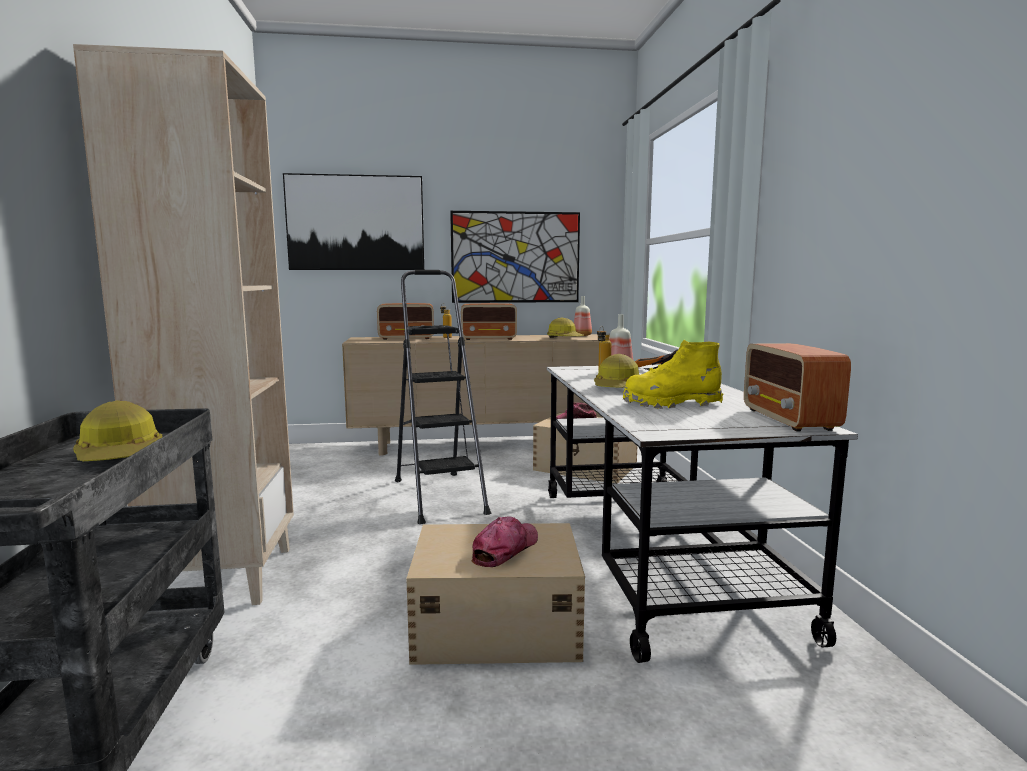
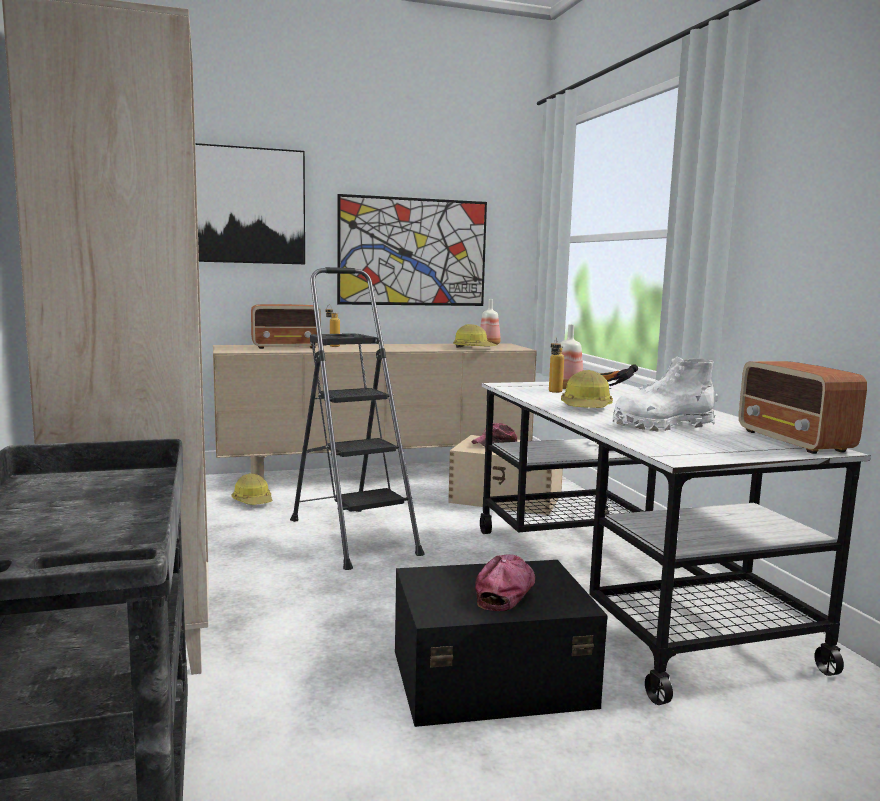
camera: 10 degrees left, 0 degrees up
hard hat [73,400,163,461] -> hard hat moved to [231,473,273,505]
beige storage box [406,523,585,665] -> black storage box [395,560,608,727]
radio [461,303,517,340] -> none
yellow boot [623,340,723,409] -> white boot [613,356,716,431]

